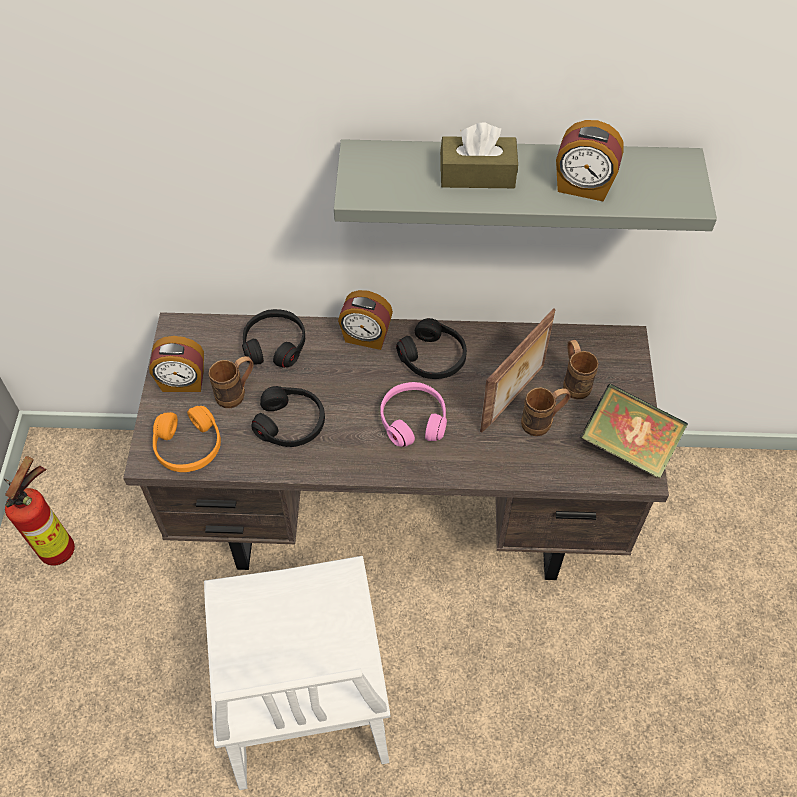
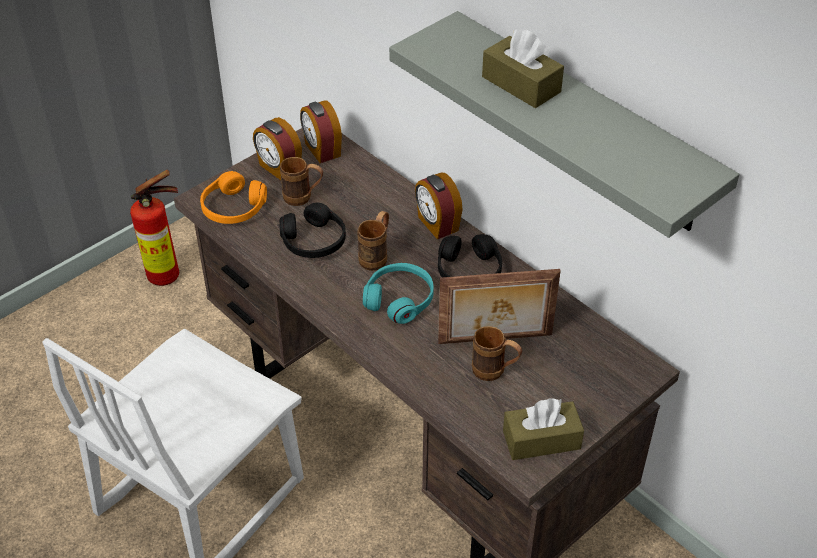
camera: 45 degrees right, 10 degrees down
black headphones [242,309,305,368] -> none
pink headphones [381,382,447,447] -> turquoise headphones [363,263,434,324]
alarm clock [556,120,624,202] -> alarm clock moved to [300,100,342,163]
brown mug [563,340,599,399] -> brown mug moved to [357,211,389,271]
book [580,383,688,478] -> brown tissue box [503,398,584,460]

